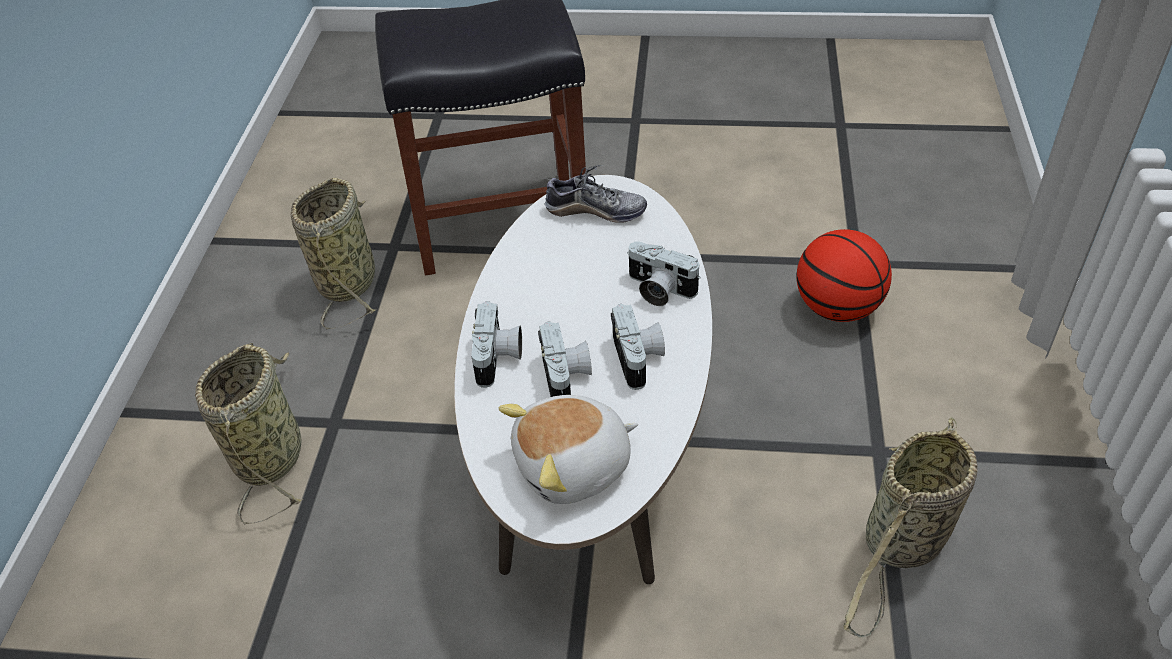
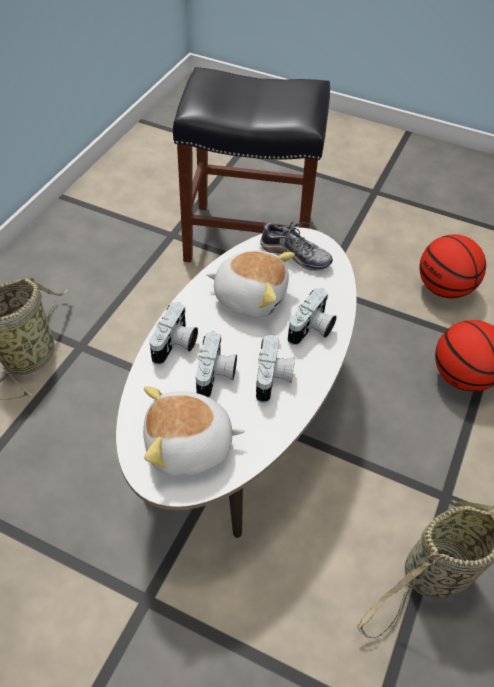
camera: 15 degrees right, 5 degrees up
basket [291,178,377,330] -> none
camera [627,241,701,306] -> camera turned 105 degrees counterclockwise [288,288,337,345]
none -> plush toy [207,251,295,318]
none -> basketball [419,234,486,299]

